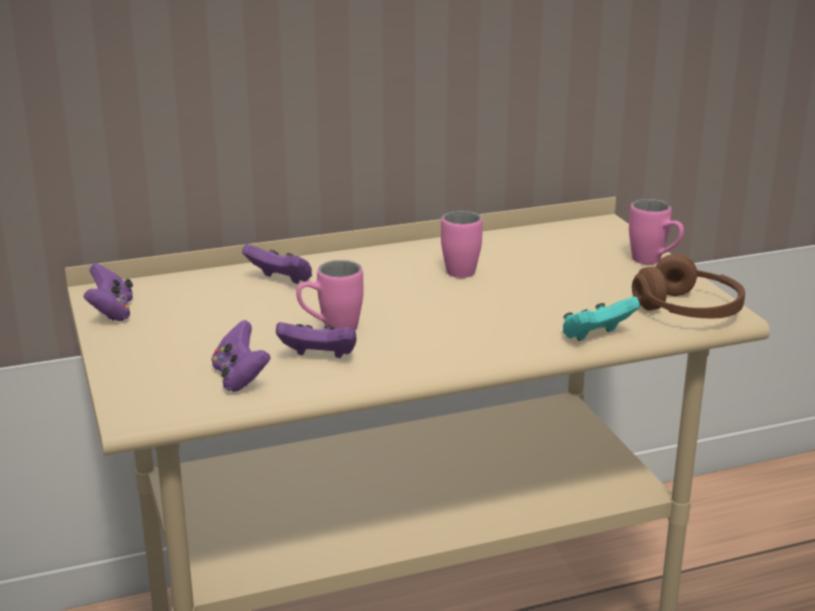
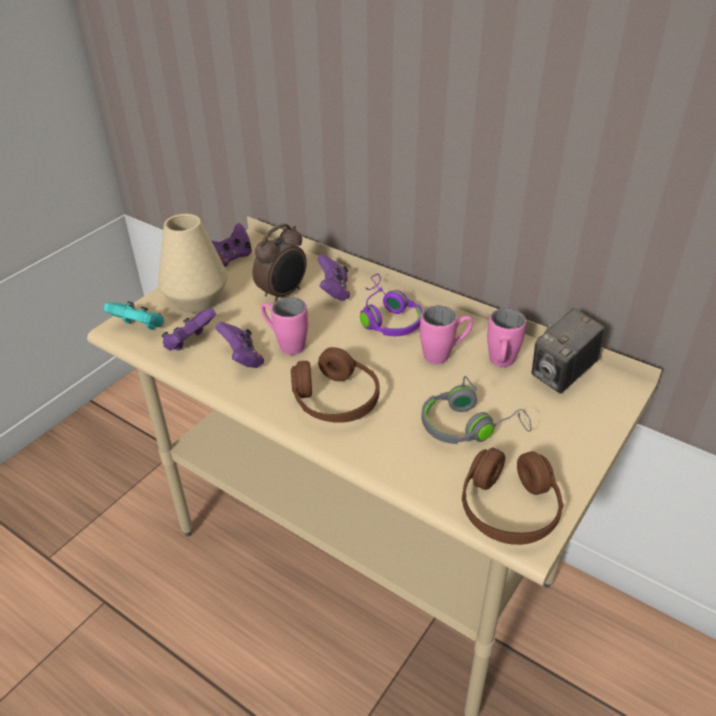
camera: 55 degrees right, 15 degrees up
turquoise game controller [563,296,640,341] -> turquoise game controller moved to [104,301,165,330]
pink mug [629,199,684,264] -> pink mug moved to [487,308,526,367]
none -> beige vase [158,214,228,313]
none -> alarm clock [252,223,307,303]
none -> brown headphones [291,347,380,423]
none -> purple headphones [360,274,423,336]
none -> grey headphones [421,376,531,444]
none -> camera [532,308,605,394]

